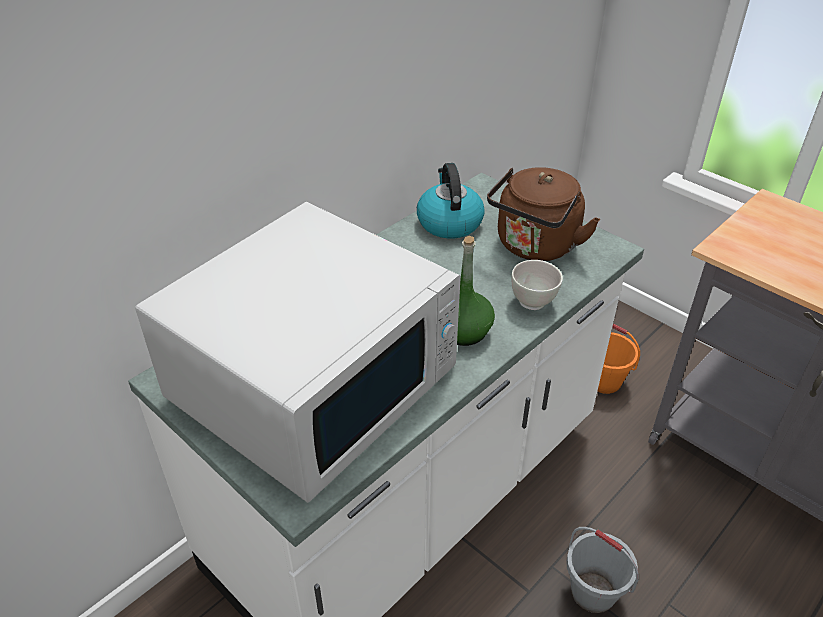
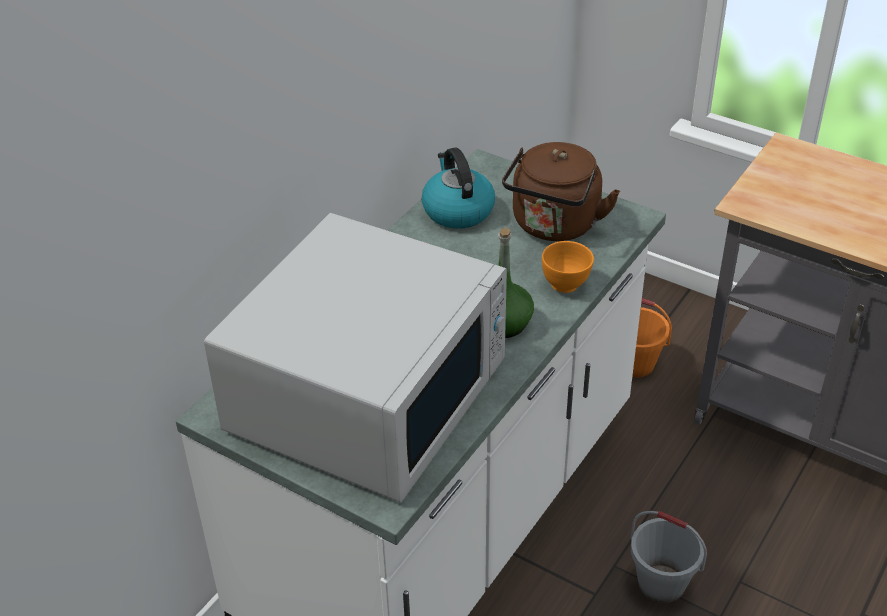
camera: 10 degrees left, 0 degrees up
white bowl [511,260,563,310] -> orange bowl [542,241,594,293]

